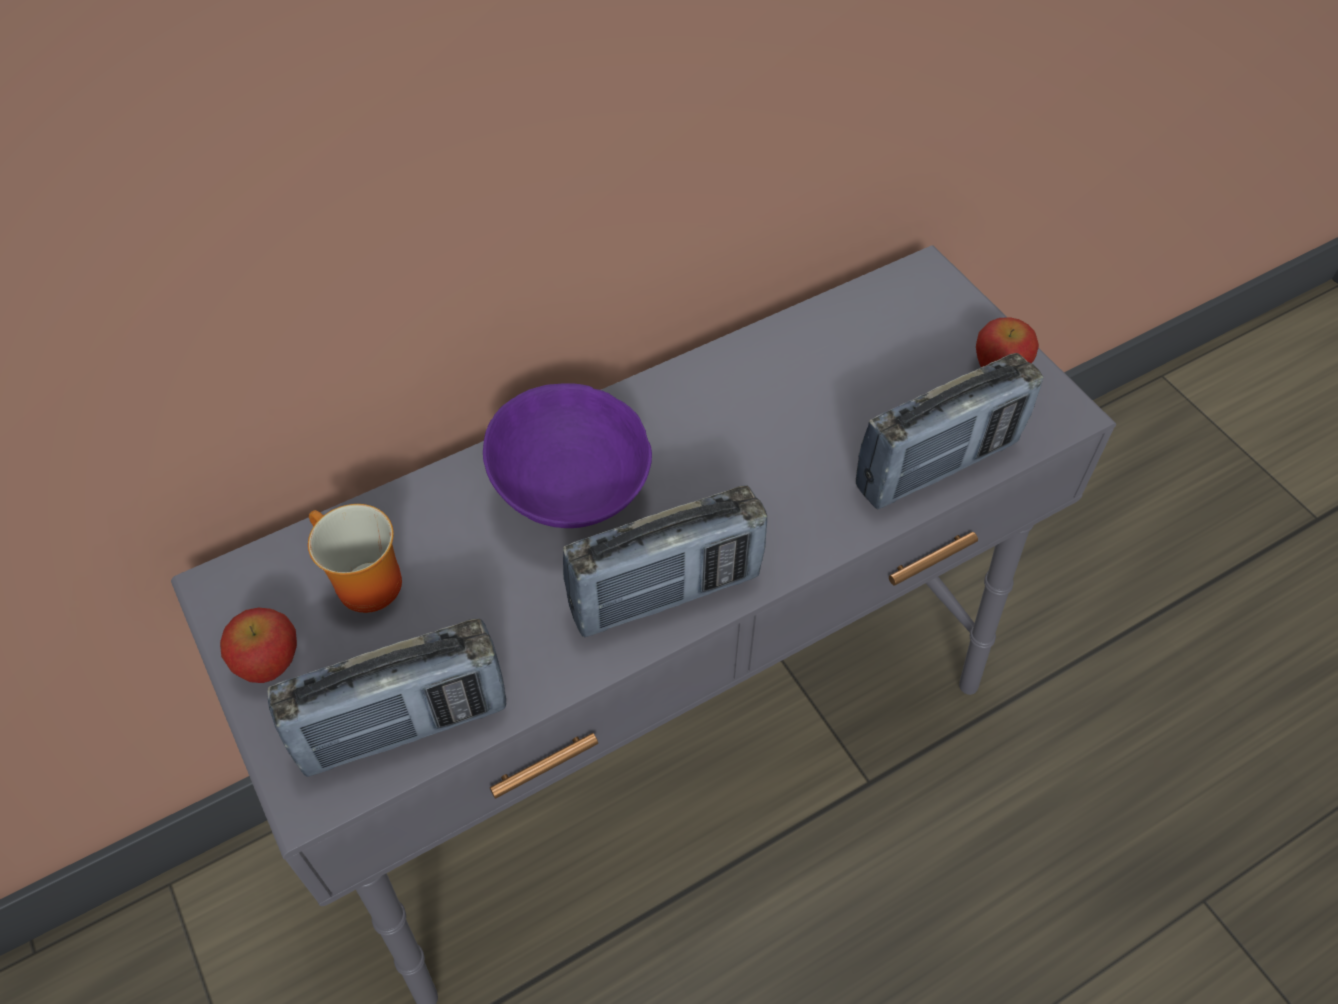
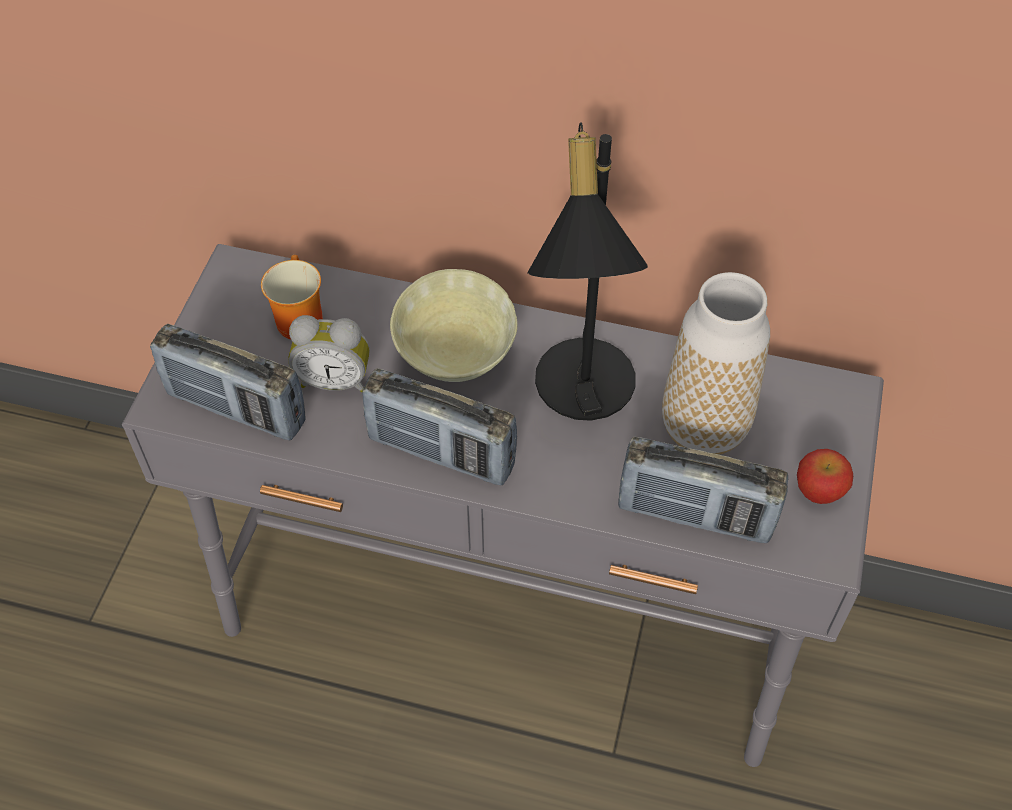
camera: 45 degrees right, 0 degrees up
apple [220,608,297,683] -> none
purple bowl [483,383,652,528] -> beige bowl [390,269,517,382]
none -> alarm clock [289,315,369,392]
none -> black table lamp [528,122,648,421]
none -> vase [662,272,770,455]

